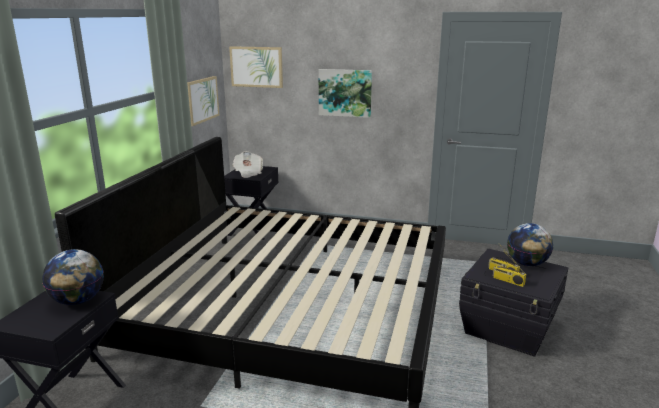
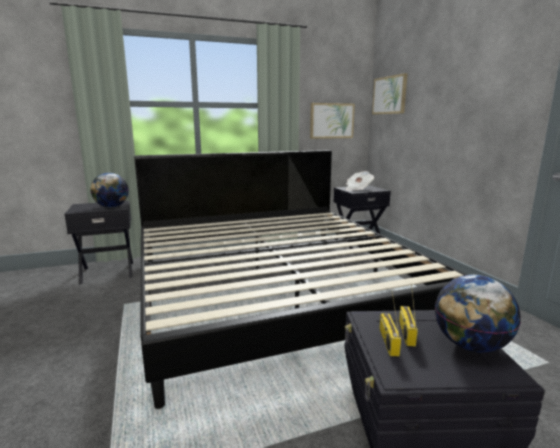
camera: 55 degrees right, 5 degrees down
picture [319,69,372,118] -> none

